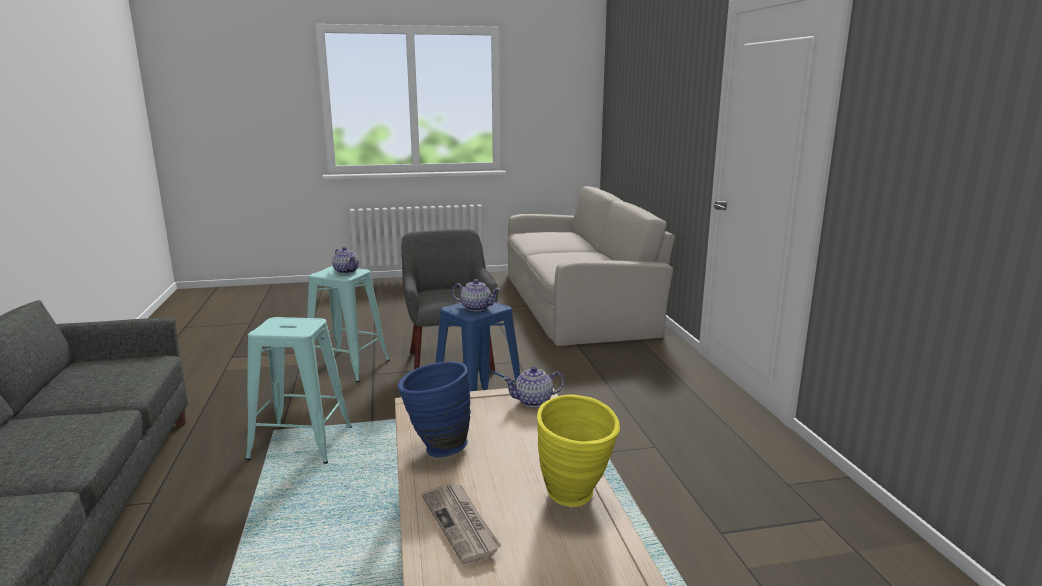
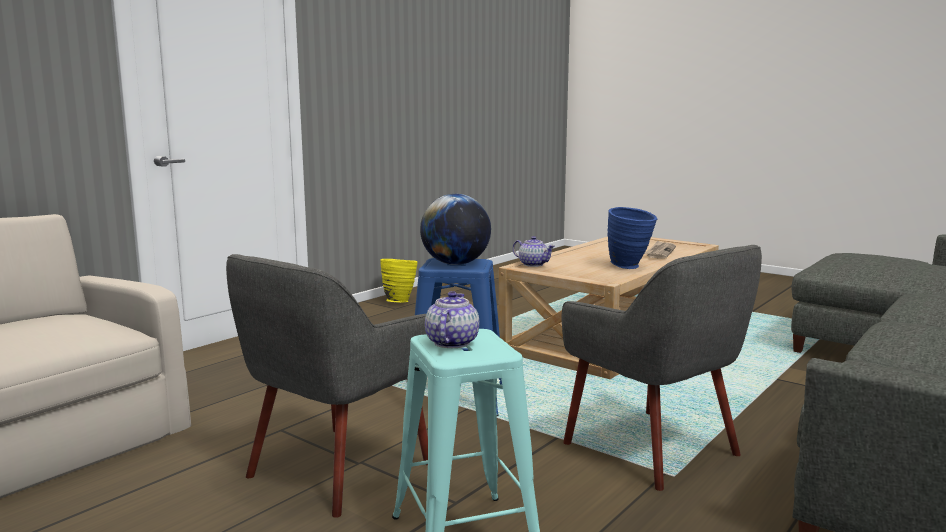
camera: 130 degrees left, 5 degrees down
turquoise stool [245,317,352,464] -> grey armchair [562,245,762,491]
teapot [452,279,500,311] -> globe [420,194,491,265]
yellow vase [537,395,620,507] -> yellow vase moved to [380,259,418,303]

